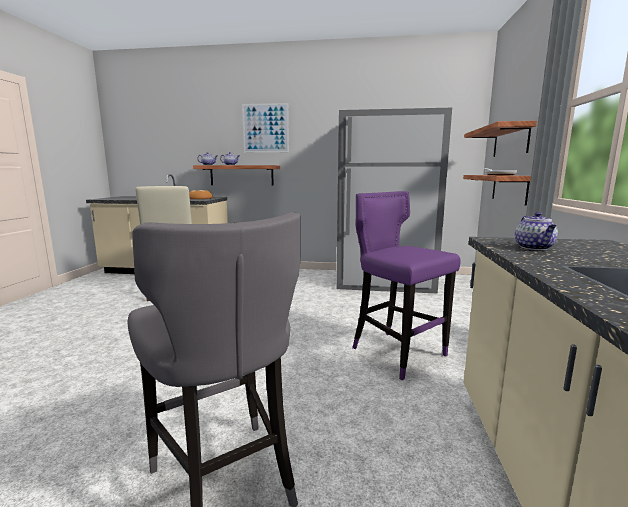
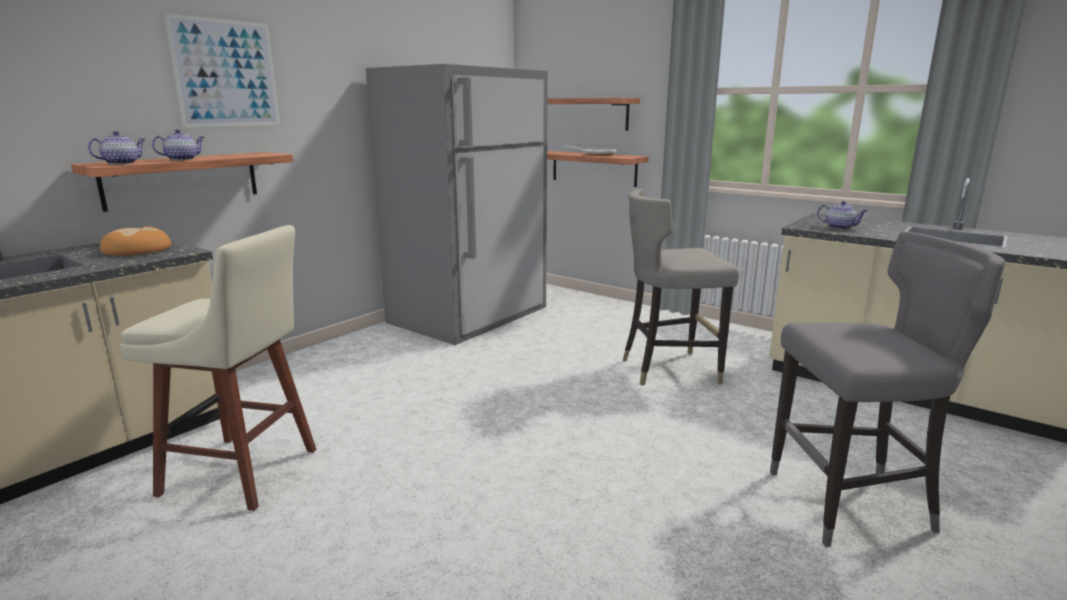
camera: 60 degrees left, 5 degrees up
purple stool [352,191,461,380] -> grey stool [623,189,739,386]

